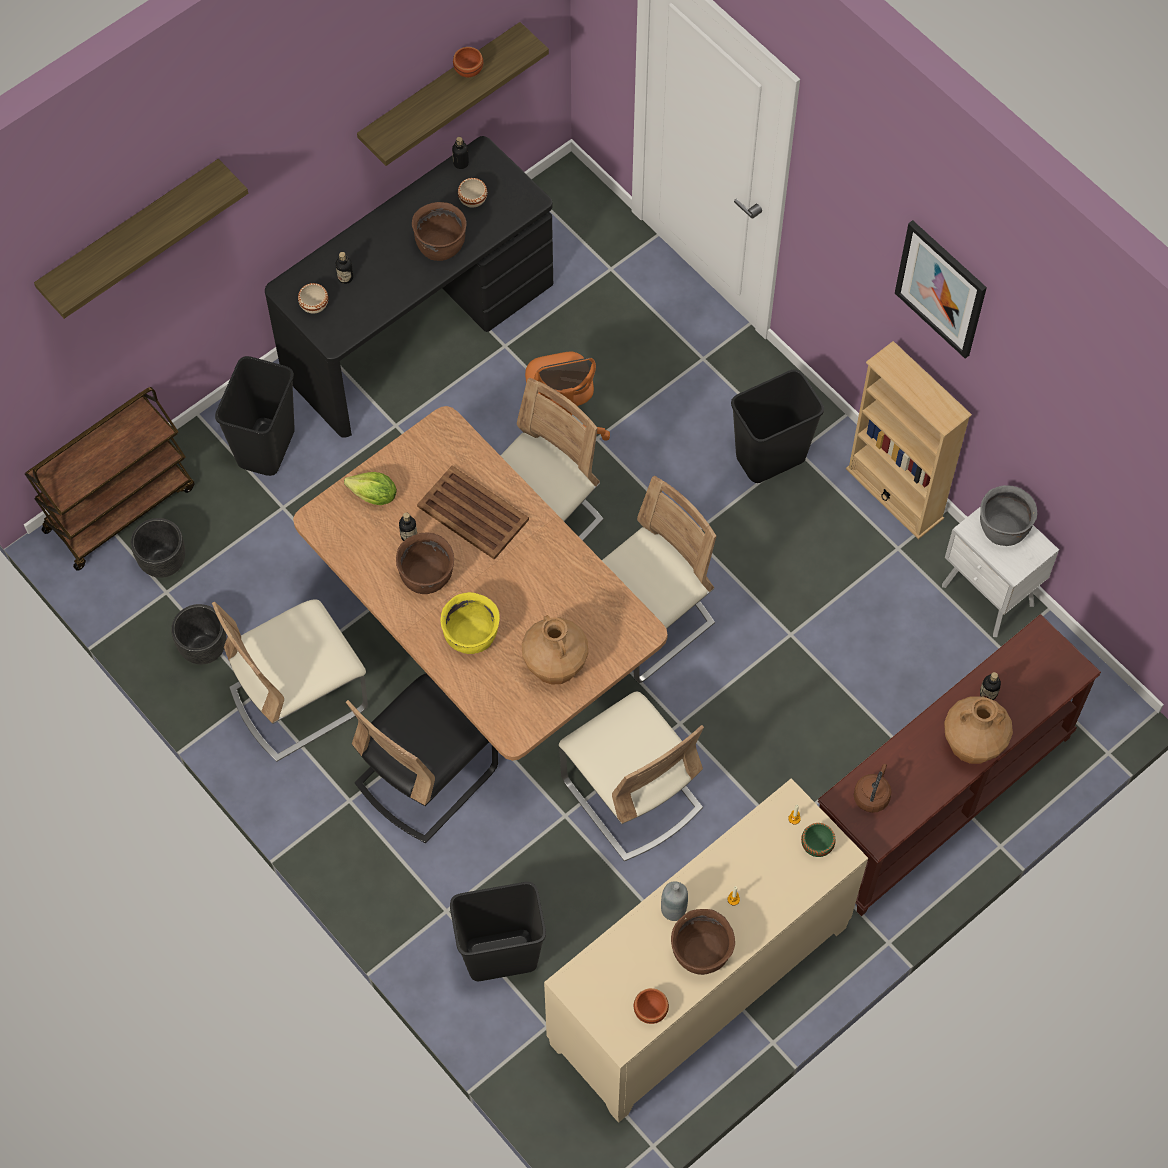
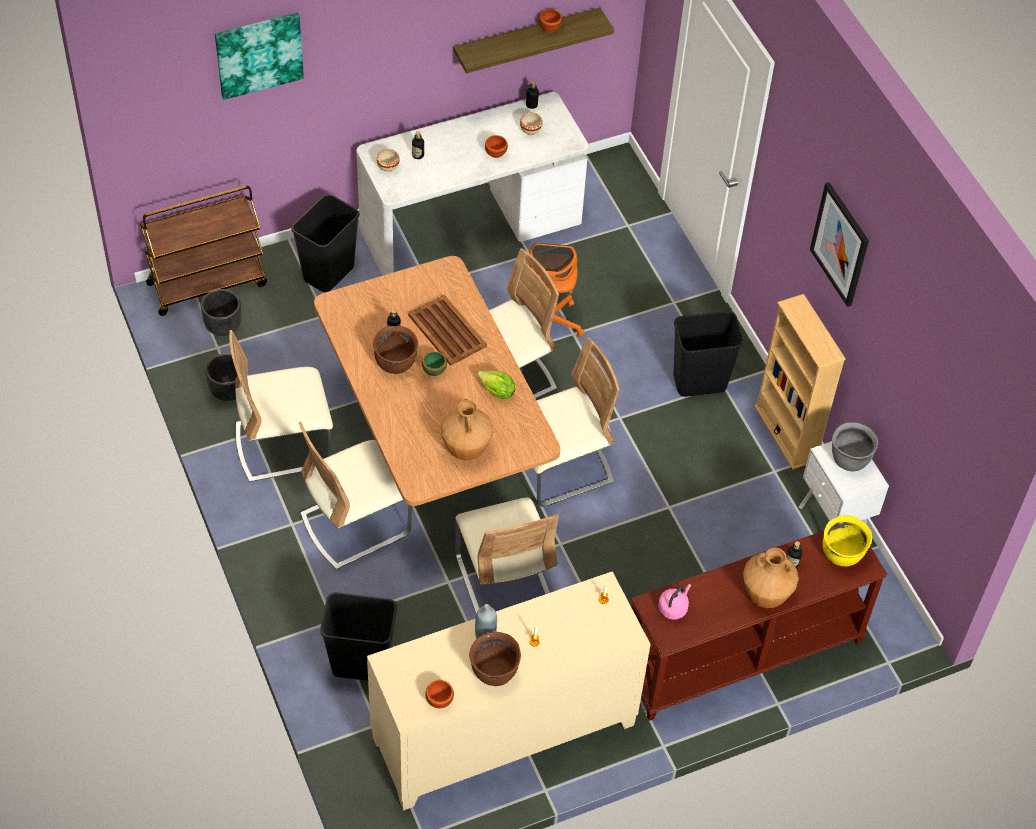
camera: 15 degrees right, 10 degrees down
shelf [34,159,248,319] -> picture [215,12,304,100]
black desk [265,136,553,437] -> white desk [356,92,589,276]
lettuce [344,472,397,505] -> lettuce moved to [477,371,515,399]
black chair [346,673,498,843] -> beige chair [298,421,412,570]
brown cooking pot [412,202,467,261] -> brown bowl [485,135,508,158]
yellow cooking pot [441,592,500,654] -> yellow cooking pot moved to [823,515,872,567]
green bowl [801,823,836,857] -> green bowl moved to [422,351,447,376]
brown kettle [854,764,892,813] -> pink kettle [658,584,691,620]

